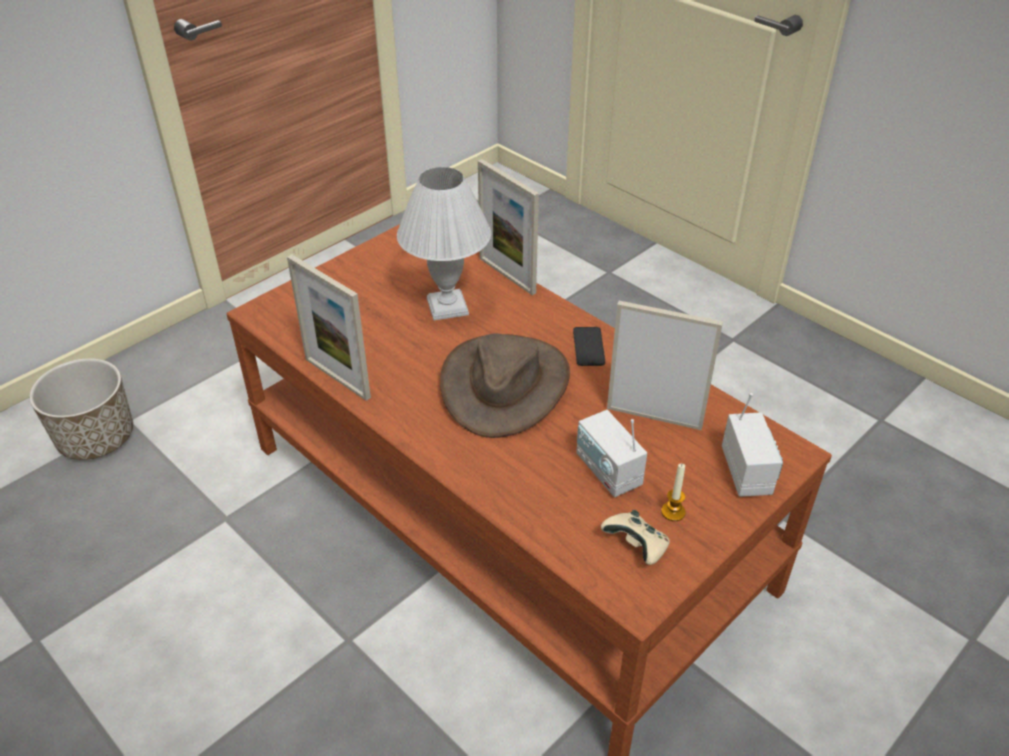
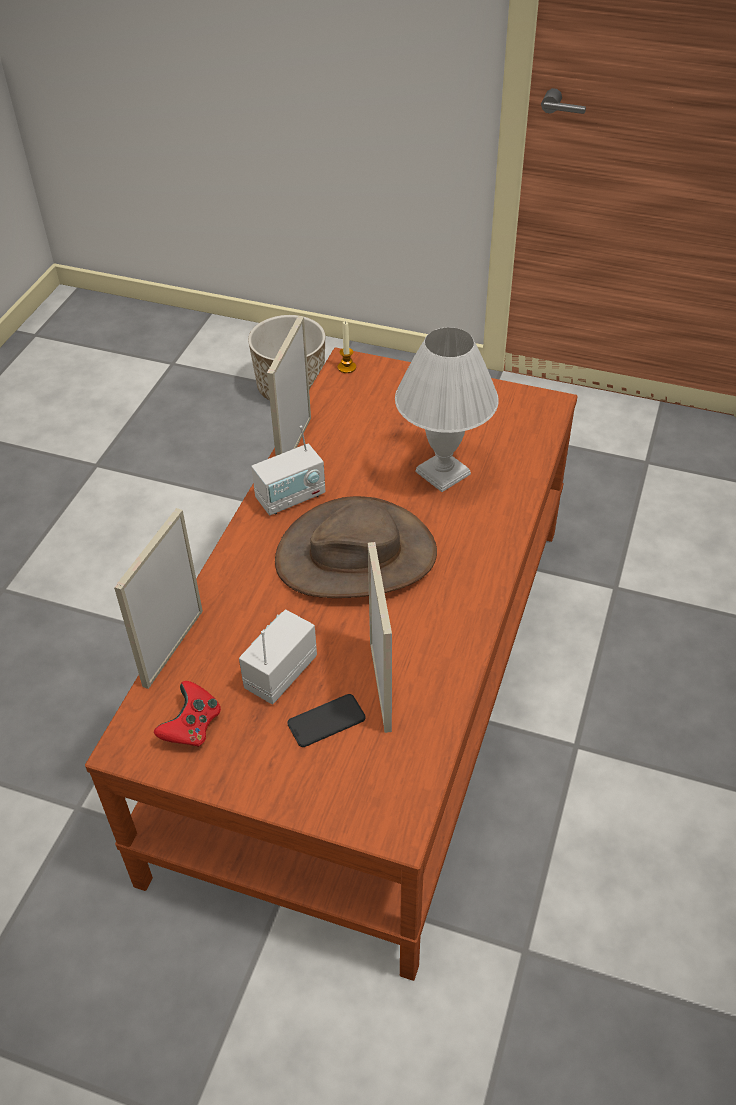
camera: 65 degrees right, 5 degrees up
picture frame [478,159,539,295] -> picture frame moved to [114,508,203,689]
phone [573,327,605,366] -> phone moved to [287,694,366,747]
beige game controller [601,510,670,565] -> red game controller [154,681,221,747]
candle [661,464,686,521] -> candle moved to [338,321,356,373]
radio [722,393,783,497] -> radio moved to [251,425,325,515]

